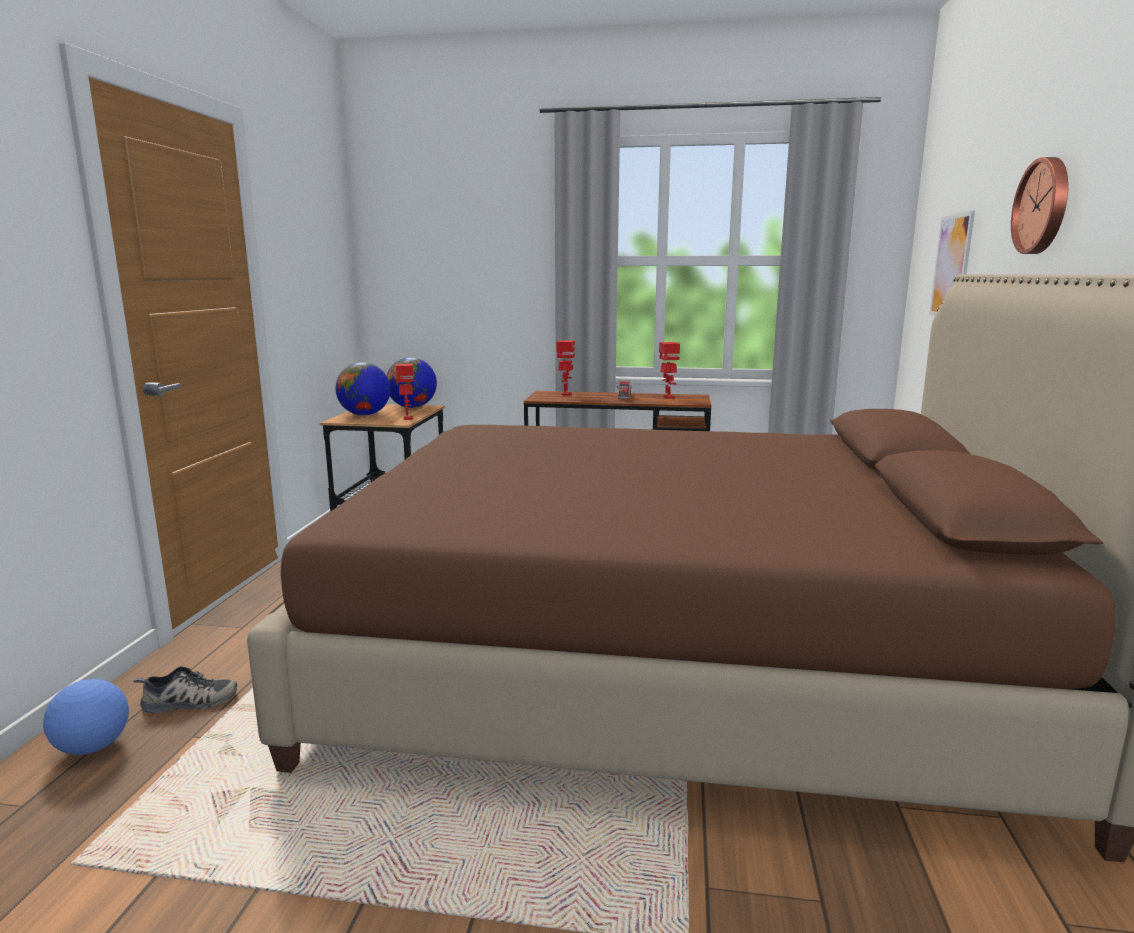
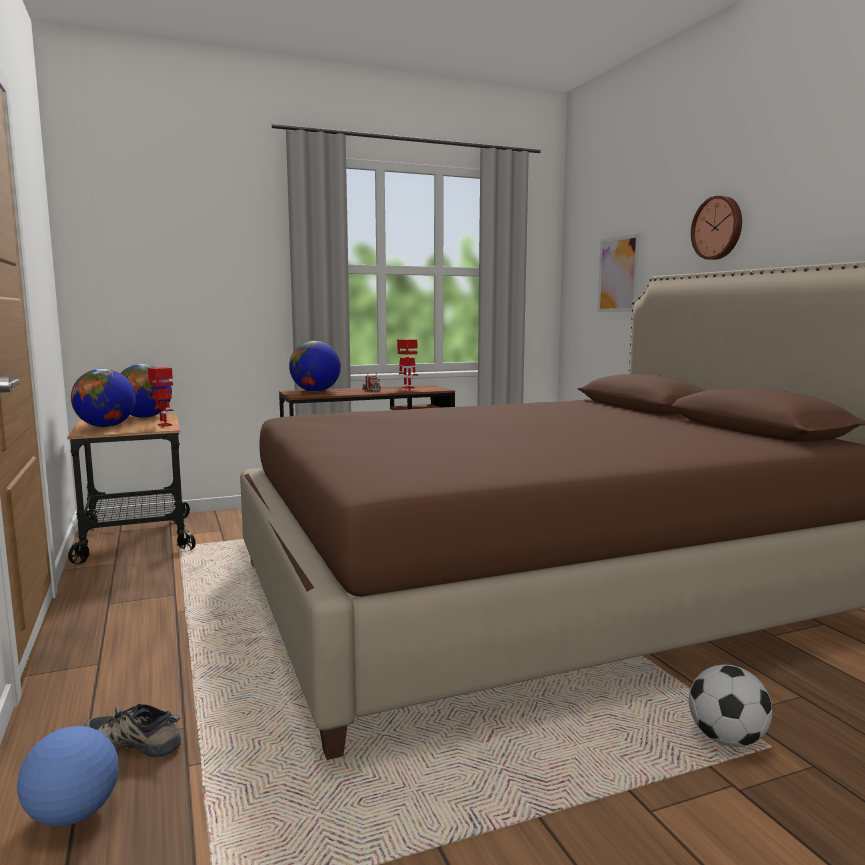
camera: 30 degrees left, 5 degrees down
shoe [133,666,237,713] -> shoe turned 120 degrees counterclockwise [84,704,181,758]
toy robot [557,340,575,396] -> globe [289,341,341,392]
none -> football [689,665,772,747]

